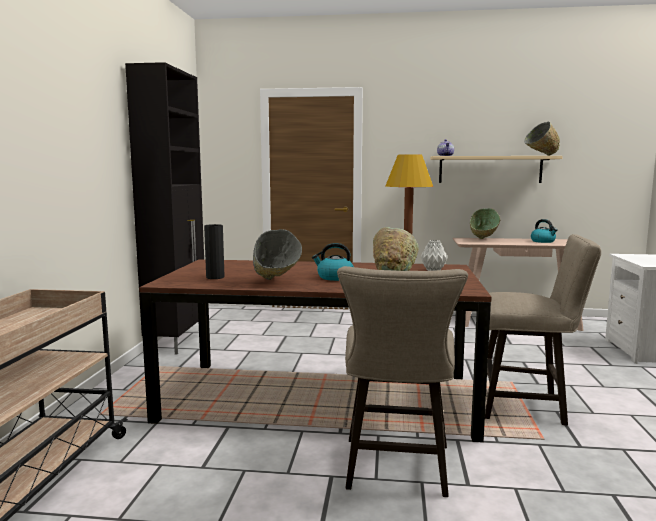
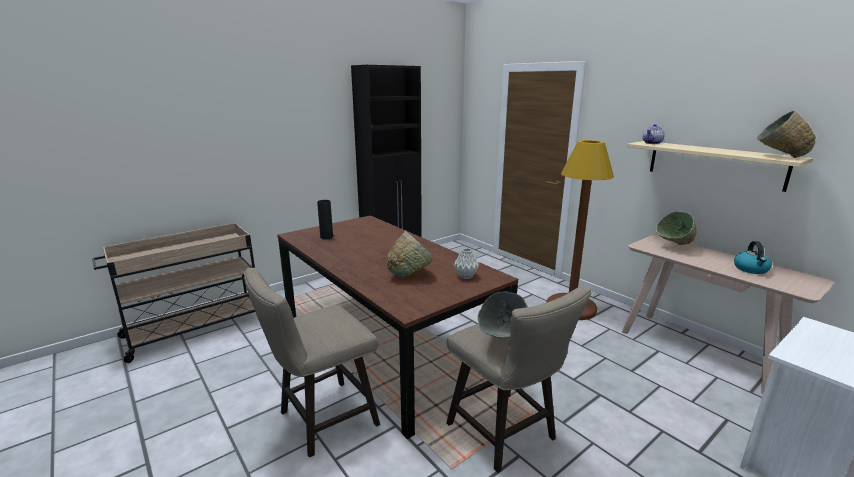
camera: 45 degrees right, 10 degrees up
grey bowl [253,229,302,280] -> grey bowl moved to [477,291,528,339]
kettle [312,243,354,281] -> none

